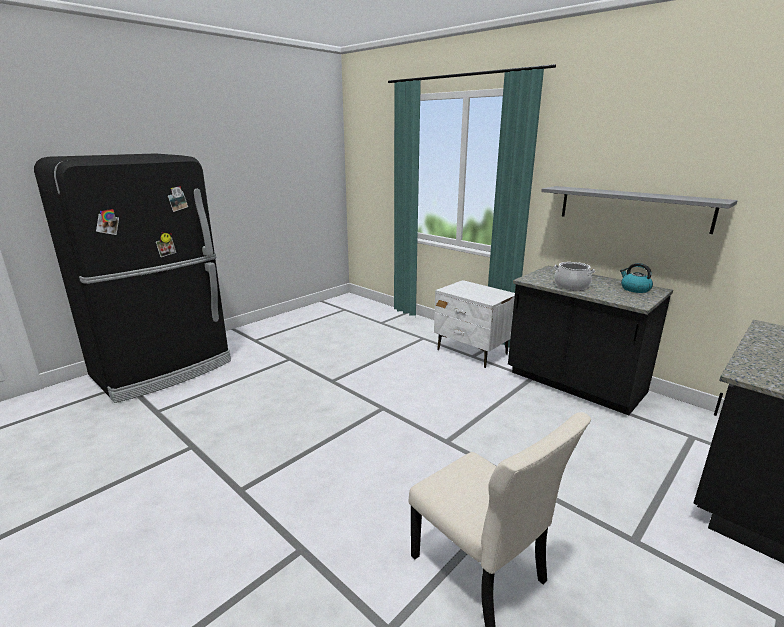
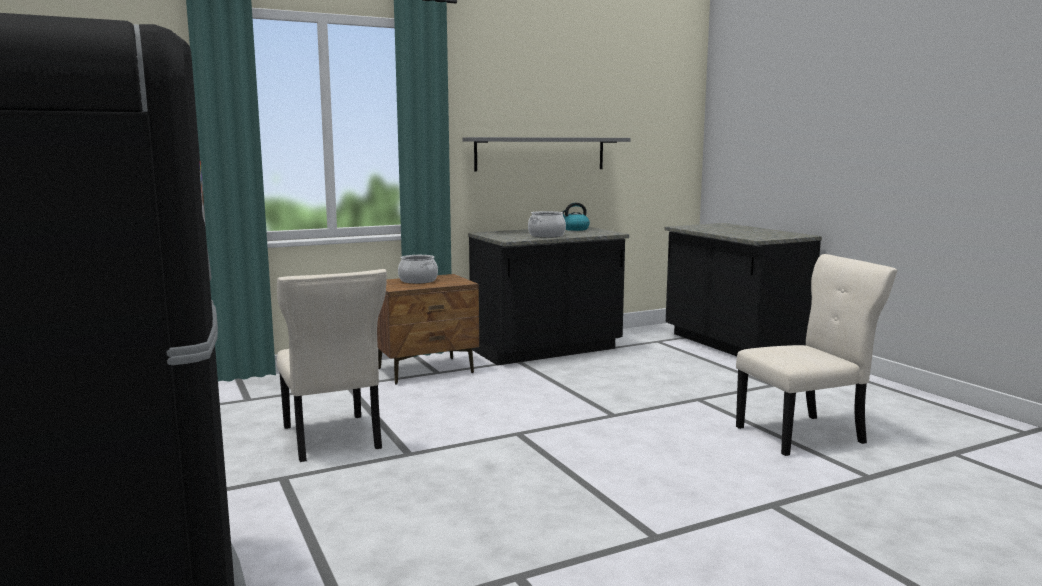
camera: 70 degrees left, 10 degrees down
white nightstand [434,280,515,368] -> brown nightstand [377,274,479,385]
none -> beige chair [277,269,387,462]
none -> cooking pot [398,255,438,284]

